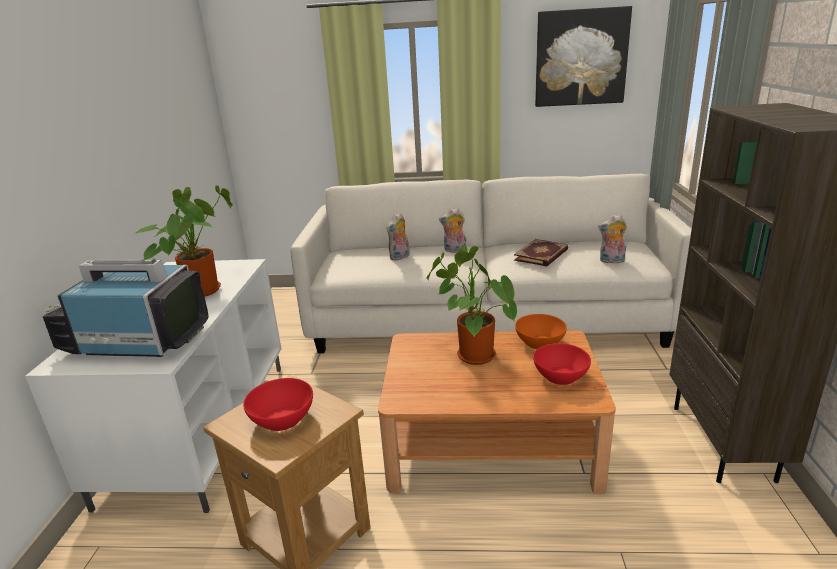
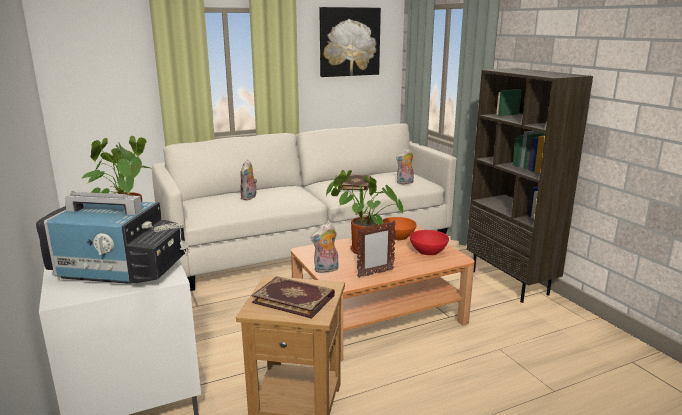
camera: 30 degrees left, 5 degrees down
television [43,258,209,357] -> television turned 150 degrees counterclockwise [36,191,190,284]
red bowl [243,378,313,431] -> book [251,276,335,319]
plush toy [439,208,467,253] -> plush toy moved to [310,223,338,273]
none -> picture frame [357,221,396,278]

